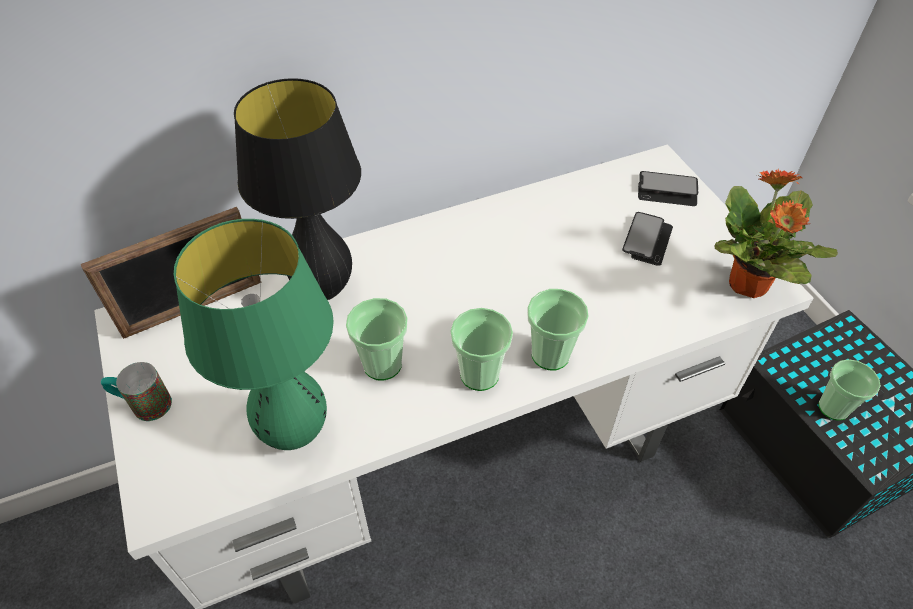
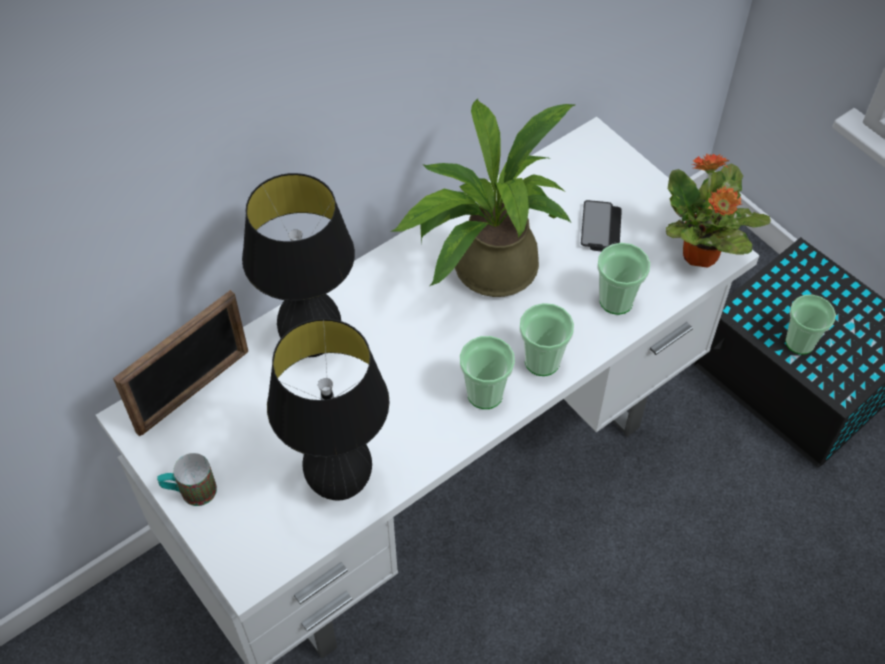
camera: 15 degrees left, 5 degrees up
green table lamp [174,219,334,450] -> black table lamp [267,318,390,501]
cup [346,298,408,380] -> cup moved to [597,243,650,315]
phone [638,171,698,206] -> none
none -> potted plant [392,99,575,297]

